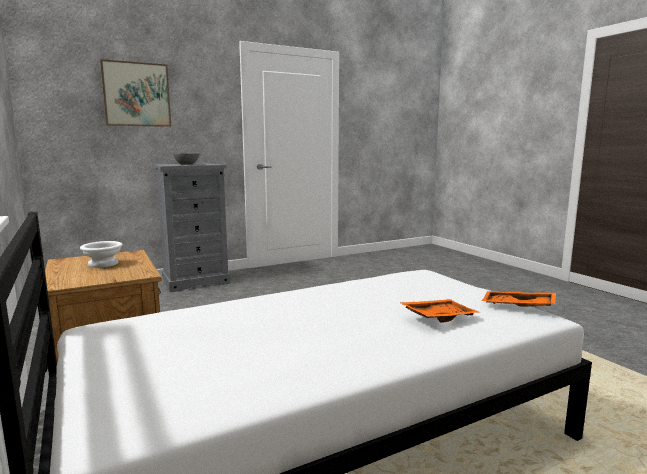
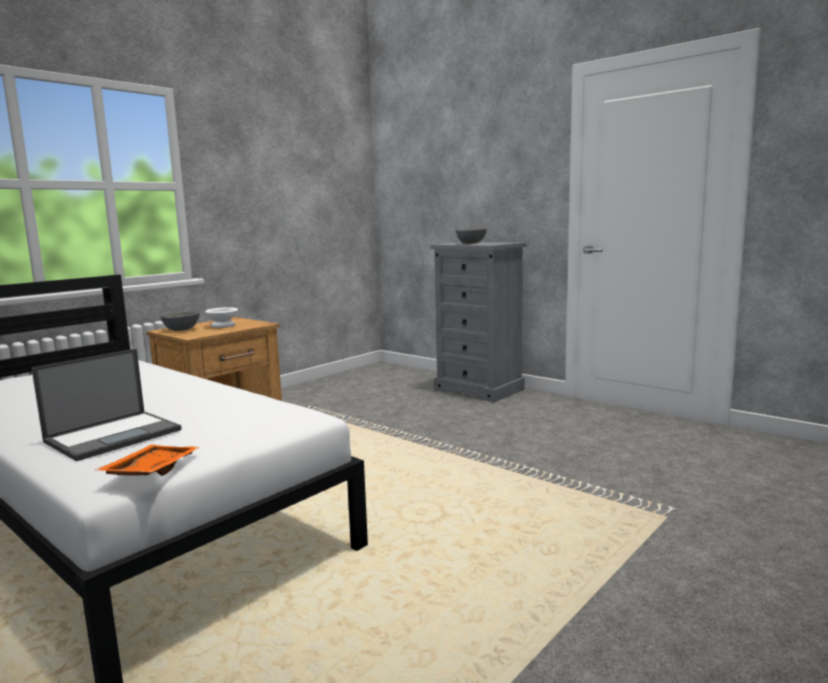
camera: 70 degrees right, 0 degrees up
picture [100,59,171,127] -> none
orange tray [399,299,480,323] -> laptop [32,349,182,461]
none -> grey bowl [160,311,199,331]

